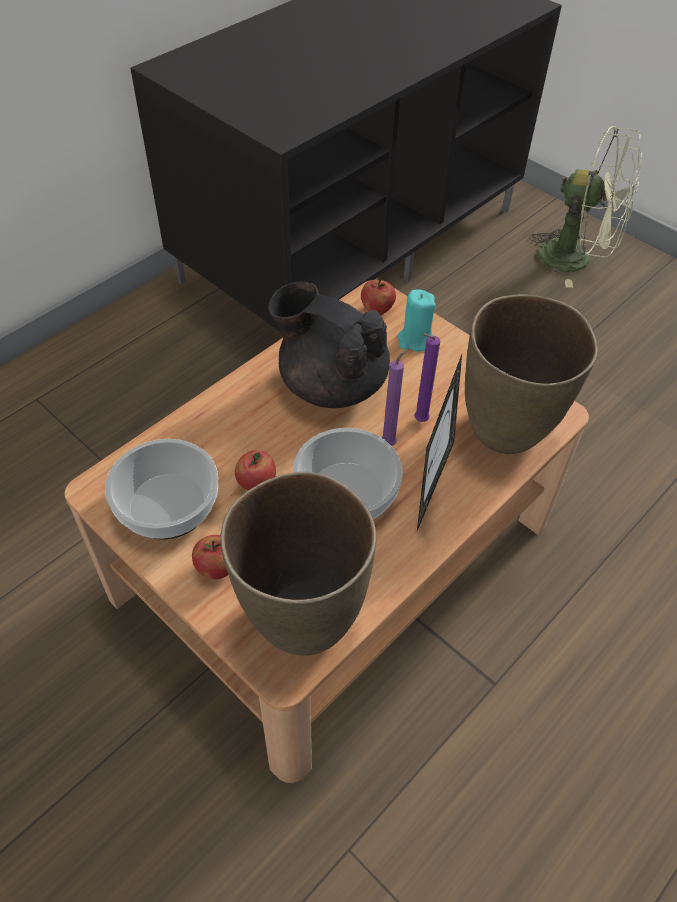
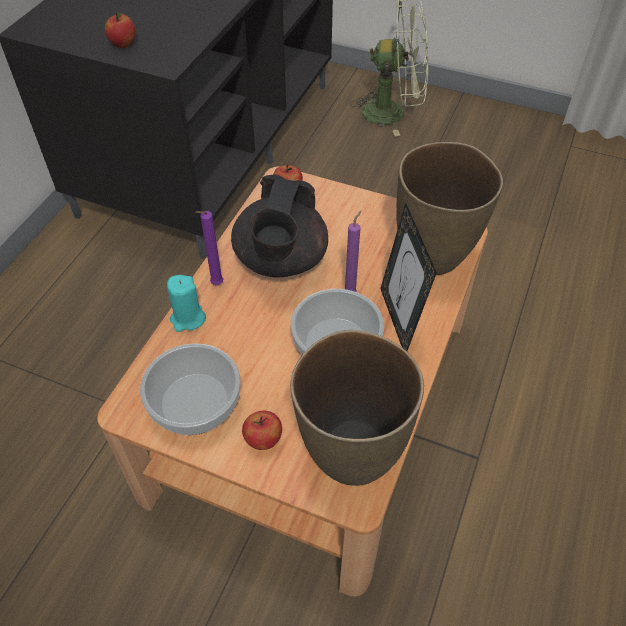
camera: 20 degrees left, 0 degrees up
apple [235,450,276,490] -> apple moved to [105,12,136,48]
black teapot [268,281,390,408] -> black teapot turned 90 degrees counterclockwise [231,174,328,277]
turquoise candle [397,289,436,352] -> turquoise candle moved to [167,275,206,332]
purple candle [414,333,440,422] -> purple candle moved to [195,211,223,285]

